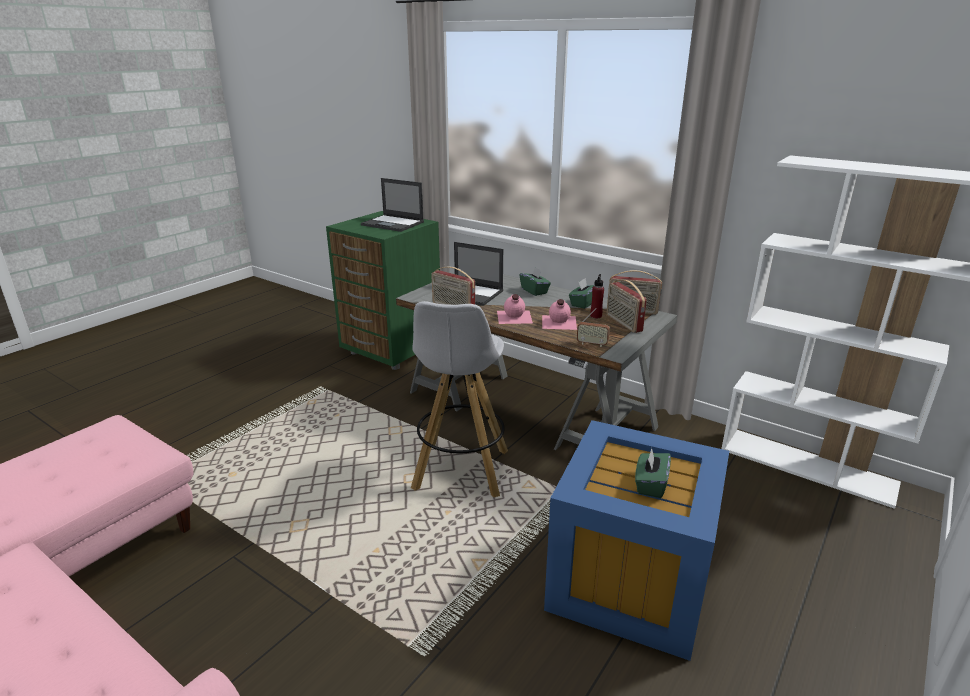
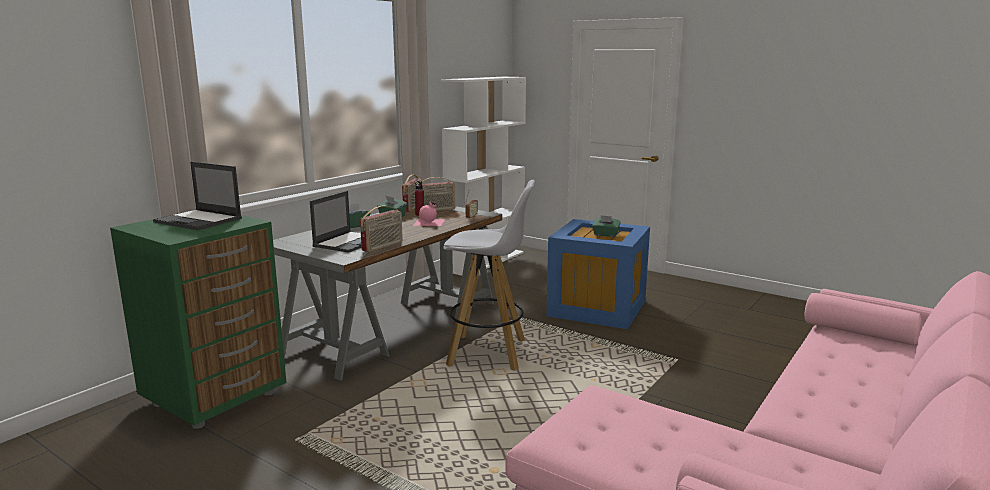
camera: 90 degrees left, 10 degrees down
laptop [361,178,424,232] -> laptop turned 90 degrees clockwise [153,162,242,230]
pink bottle [497,294,533,324] -> none

